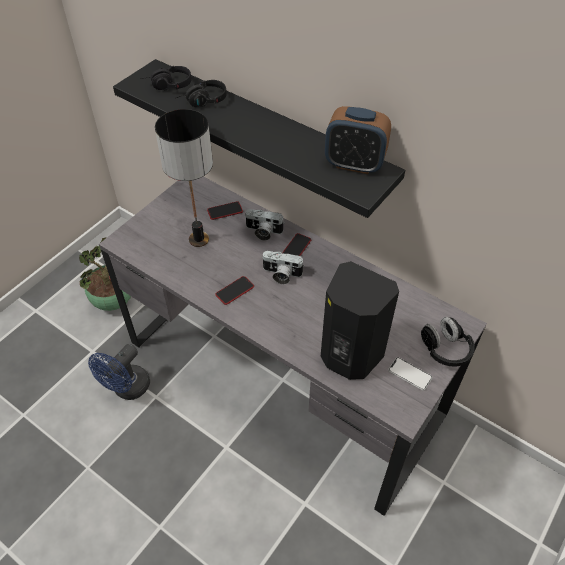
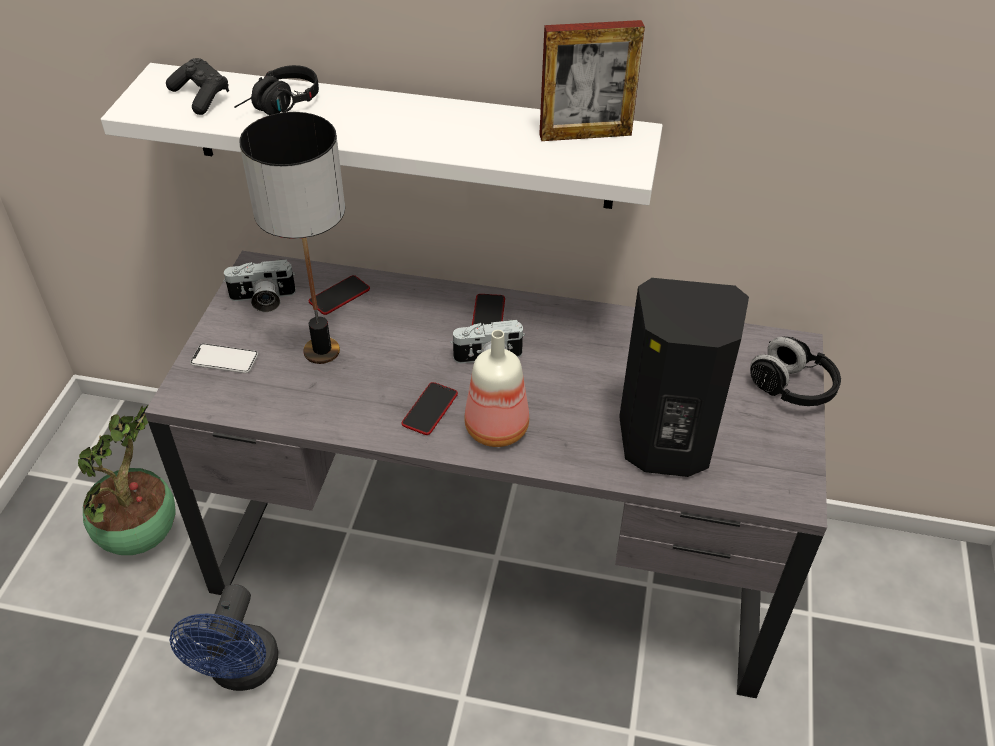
camera: 25 degrees left, 5 degrees down
black shelf [113,59,405,218] -> white shelf [101,63,663,209]
black headphones [140,66,191,90] -> black game controller [166,58,229,115]
camera [244,209,284,241] -> camera moved to [223,259,296,312]
alarm clock [325,106,391,174] -> picture frame [539,20,645,141]
phone [388,357,433,391] -> phone moved to [190,343,258,373]
none -> bottle [464,330,529,447]

